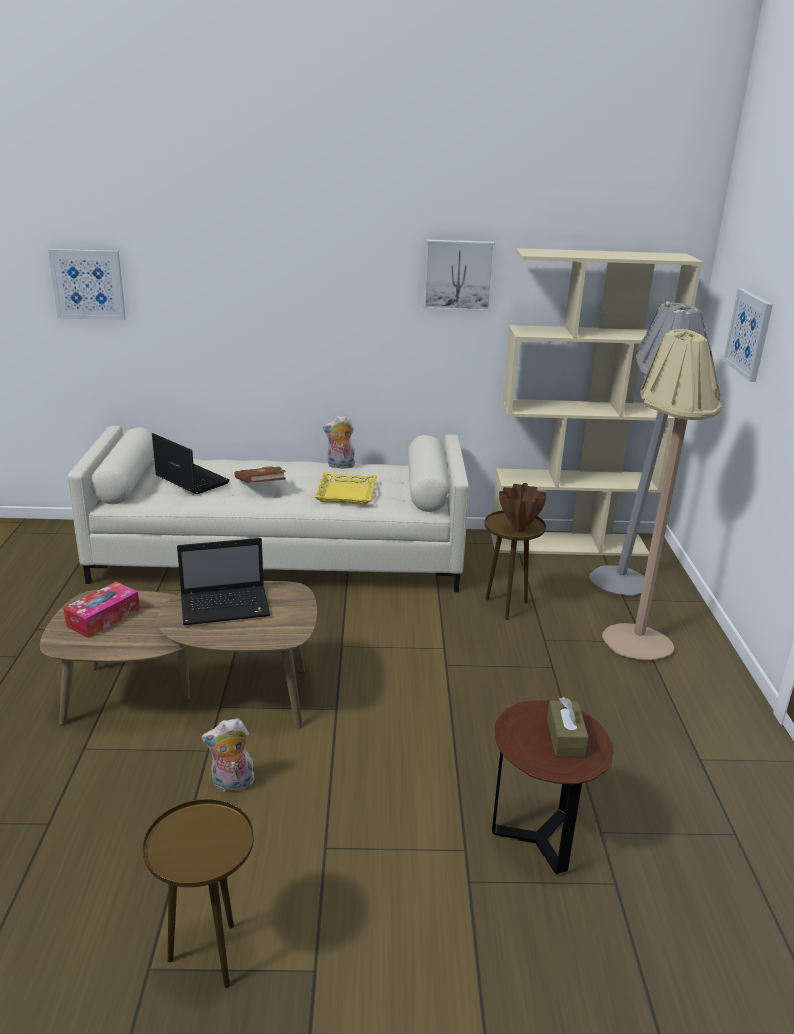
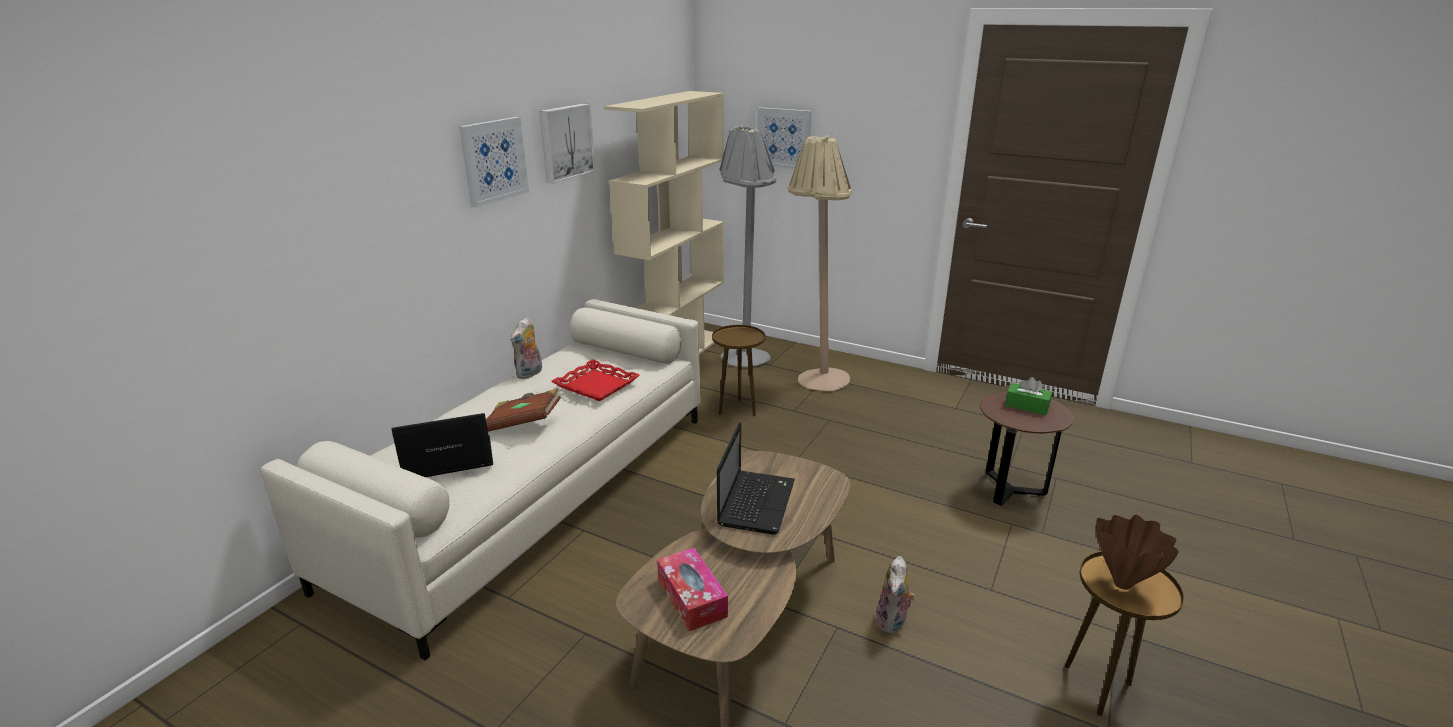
camera: 60 degrees left, 0 degrees up
picture [48,249,126,320] -> picture moved to [459,117,529,208]
yellow tray [314,472,377,505] -> red tray [551,359,640,401]
brown vase [499,483,546,532] -> brown vase moved to [1096,515,1179,590]
brown tissue box [547,697,589,757] -> green tissue box [1005,377,1052,415]

